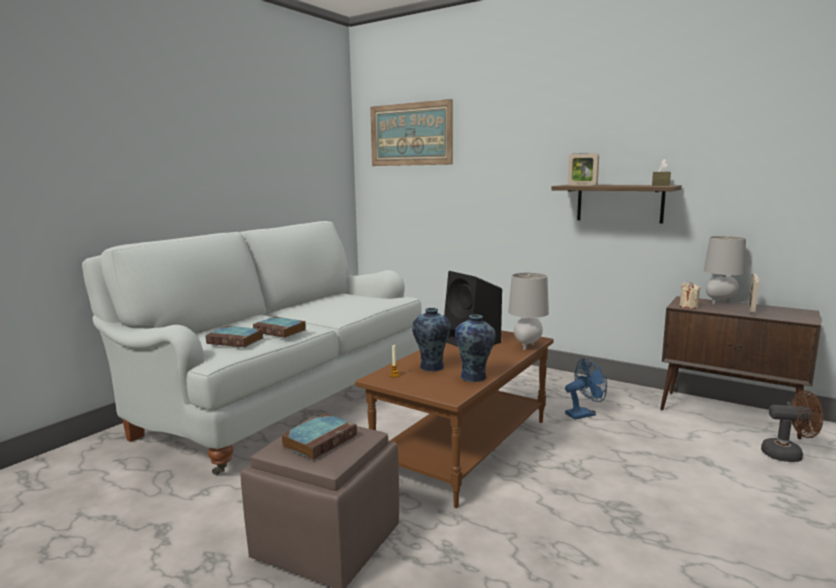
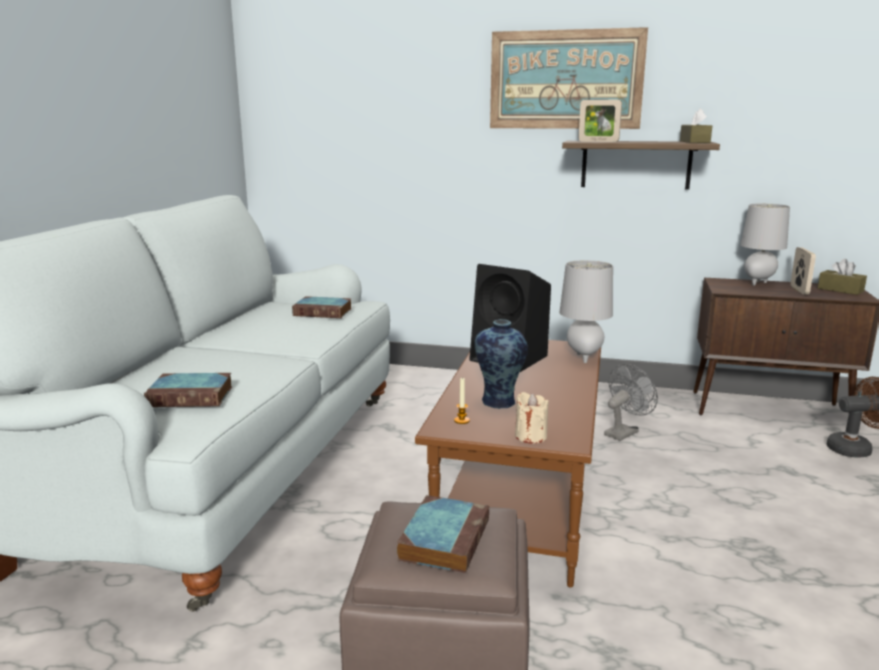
camera: 20 degrees left, 5 degrees up
book [253,317,306,338] -> book moved to [292,296,352,318]
picture [370,99,453,166] -> picture moved to [490,27,648,129]
vase [455,314,496,382] -> none
blue fan [565,358,607,420] -> grey fan [604,364,658,441]
beige candle [680,282,700,309] -> beige candle moved to [515,392,549,444]
none -> brown tissue box [818,259,867,295]

